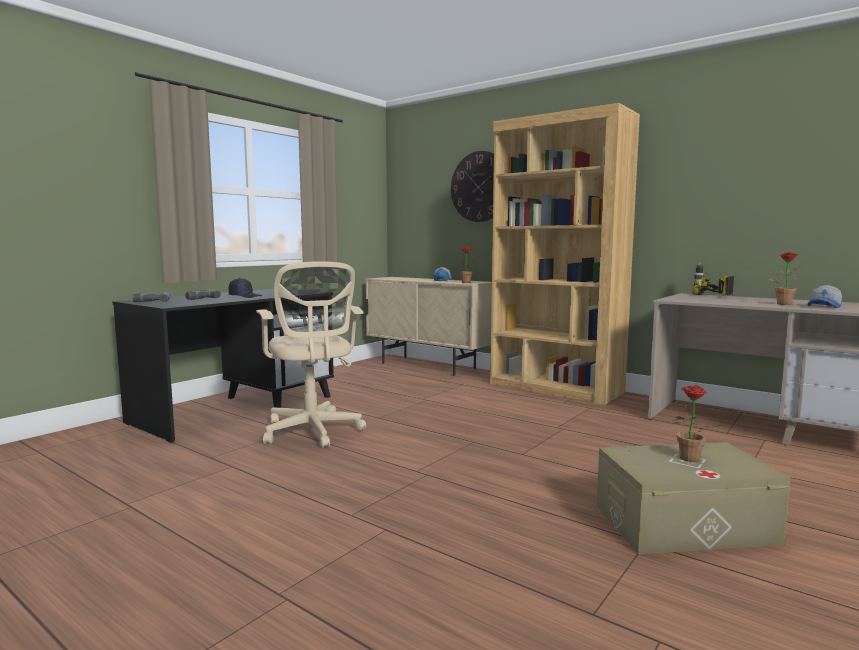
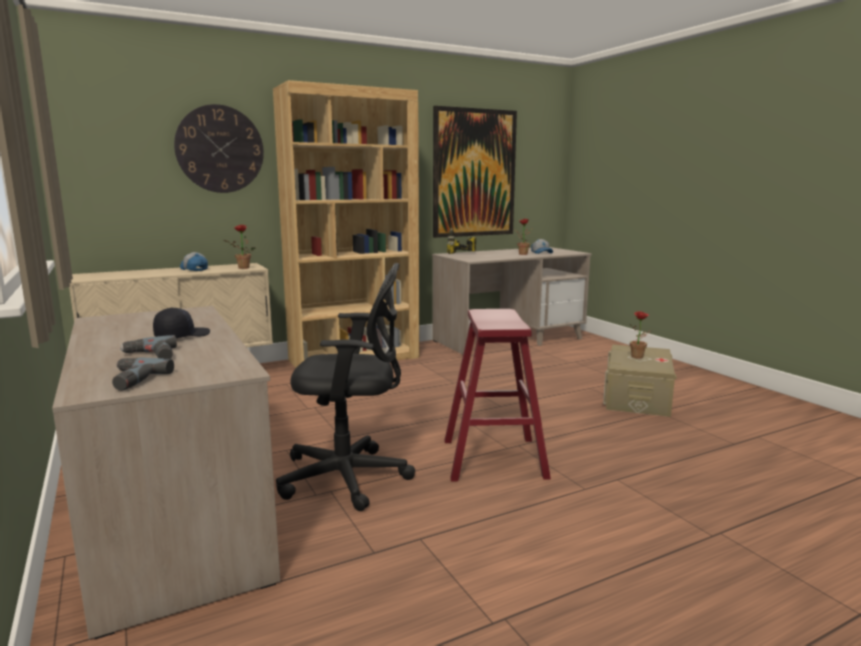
camera: 65 degrees left, 5 degrees up
black desk [113,289,334,443] -> beige desk [52,306,280,639]
beige office chair [256,261,366,448] -> black office chair [276,263,415,511]
none -> picture [433,106,517,238]
none -> red stool [444,309,551,482]

